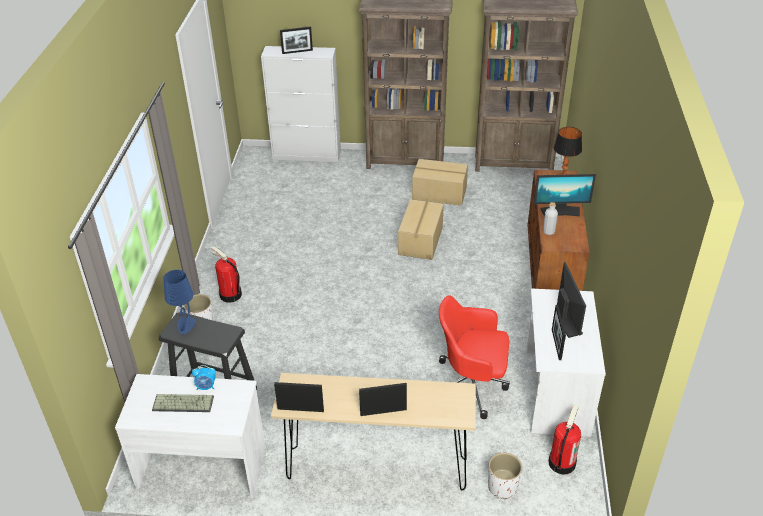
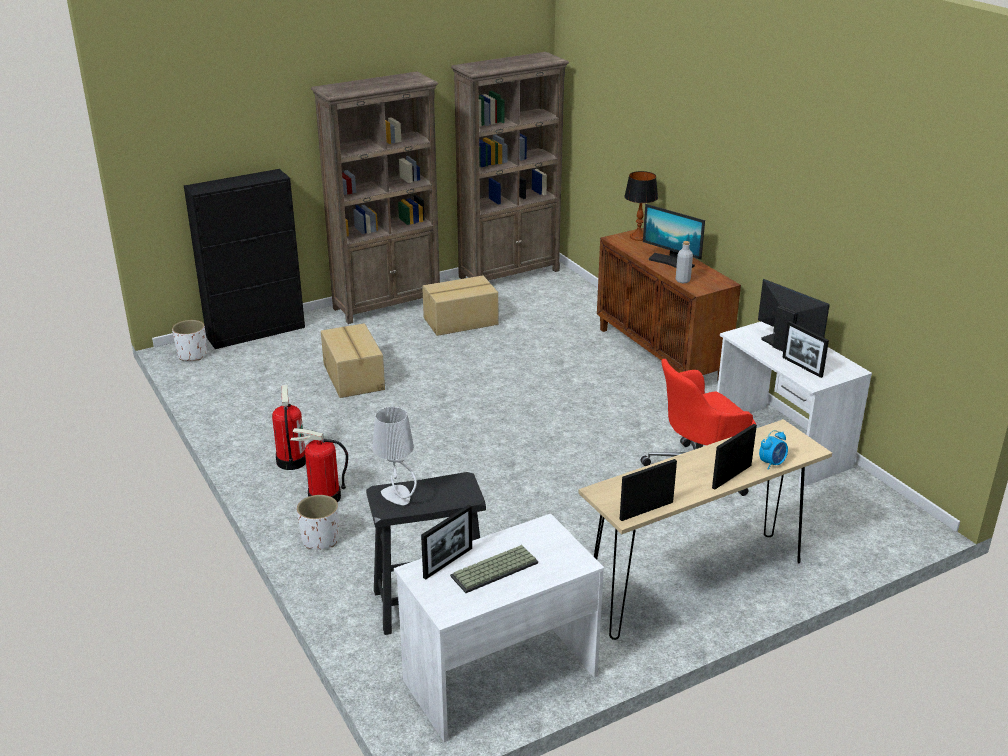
camera: 35 degrees left, 10 degrees down
blue table lamp [163,269,196,335] -> grey table lamp [373,407,417,505]
alarm clock [192,365,216,390] -> alarm clock moved to [759,430,788,470]
white cabinet [261,46,341,162] -> black cabinet [184,169,305,349]
picture frame [280,27,313,54] -> picture frame moved to [421,505,472,579]
cardboard box [398,199,444,260] -> cardboard box moved to [321,323,385,398]
white planter [488,453,522,499] -> white planter moved to [172,320,207,361]
monitor [534,174,596,216] -> monitor turned 75 degrees clockwise [643,204,705,268]
fire extinguisher [549,405,581,475] -> fire extinguisher moved to [272,385,306,470]

